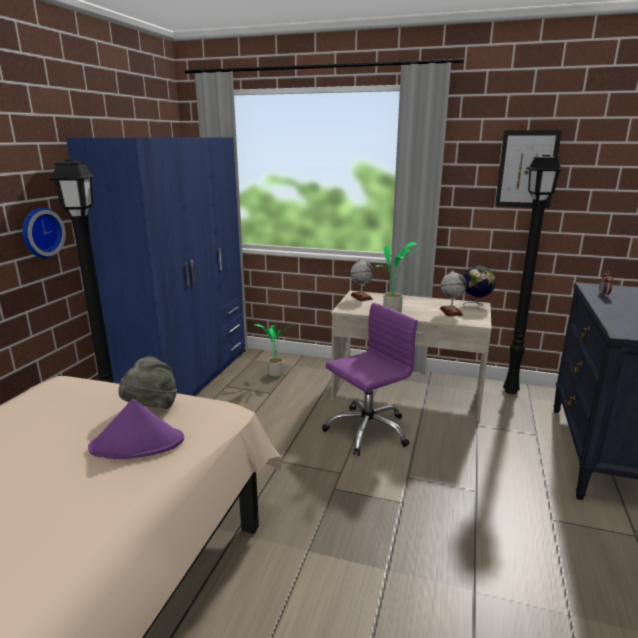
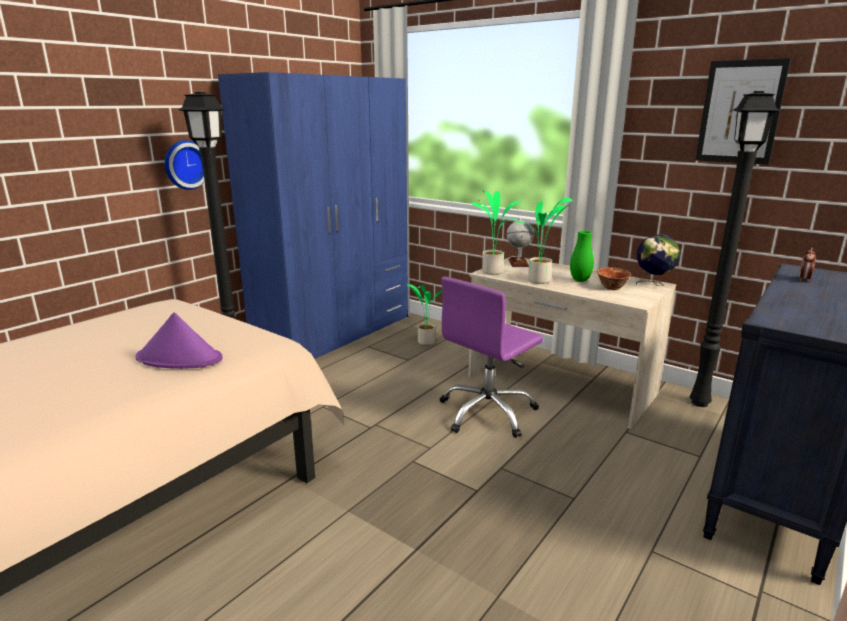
camera: 20 degrees right, 0 degrees up
grey hat [118,356,177,409] -> none
purple office chair [322,303,418,456] -> purple office chair turned 150 degrees clockwise [440,277,543,438]
globe [440,270,467,316] -> bowl [597,267,631,290]
none -> potted plant [472,190,522,275]
none -> green vase [570,231,594,282]

